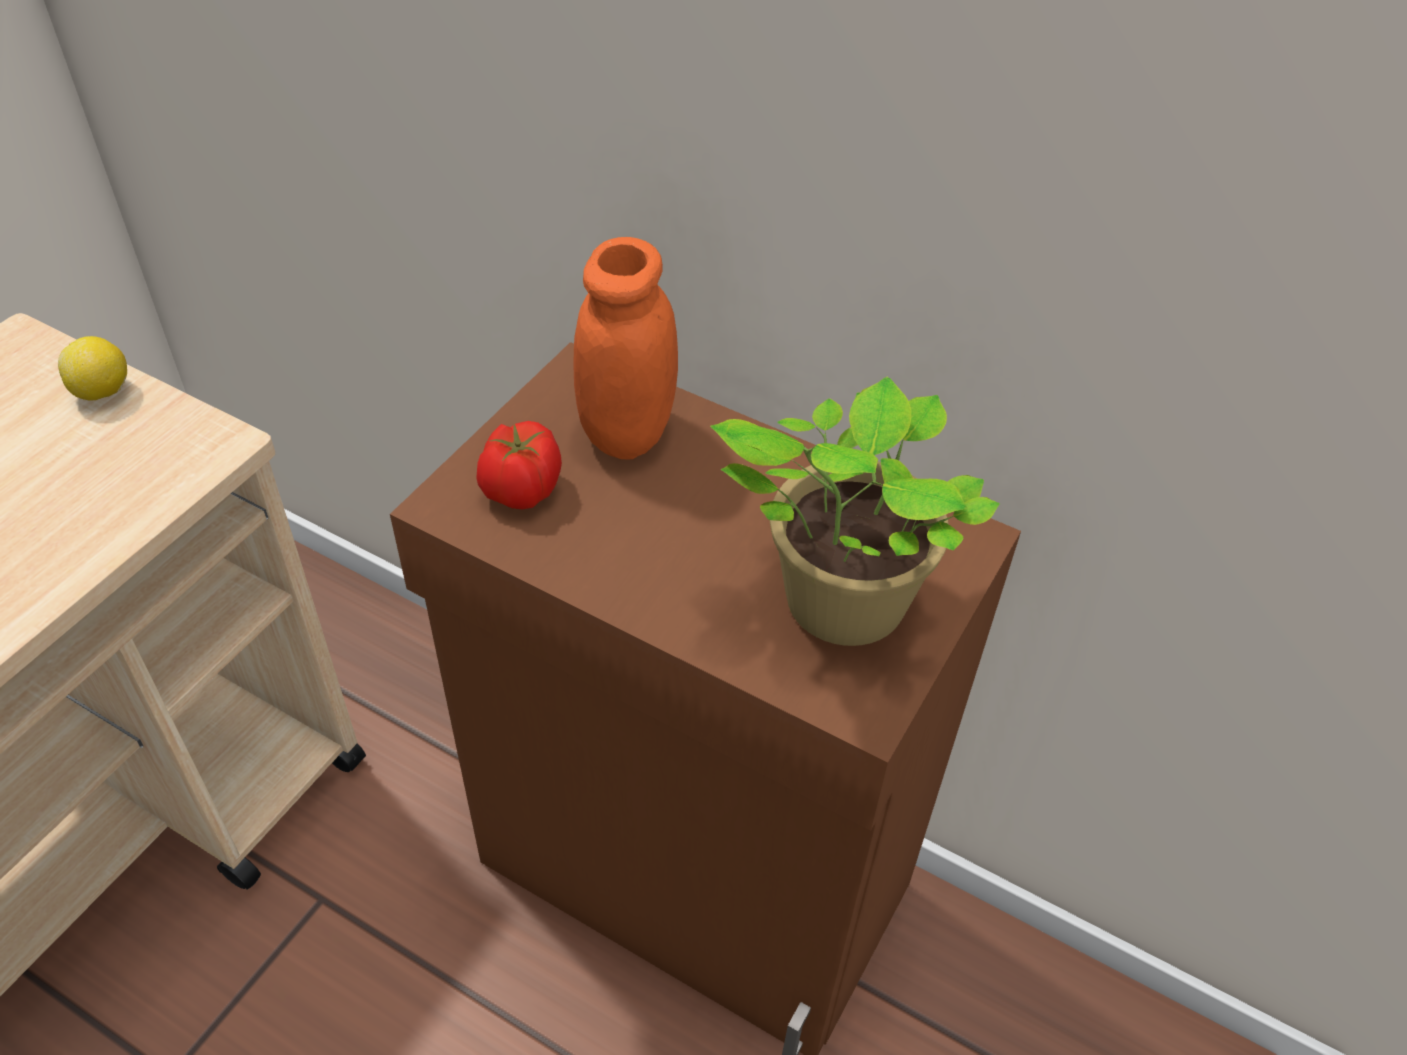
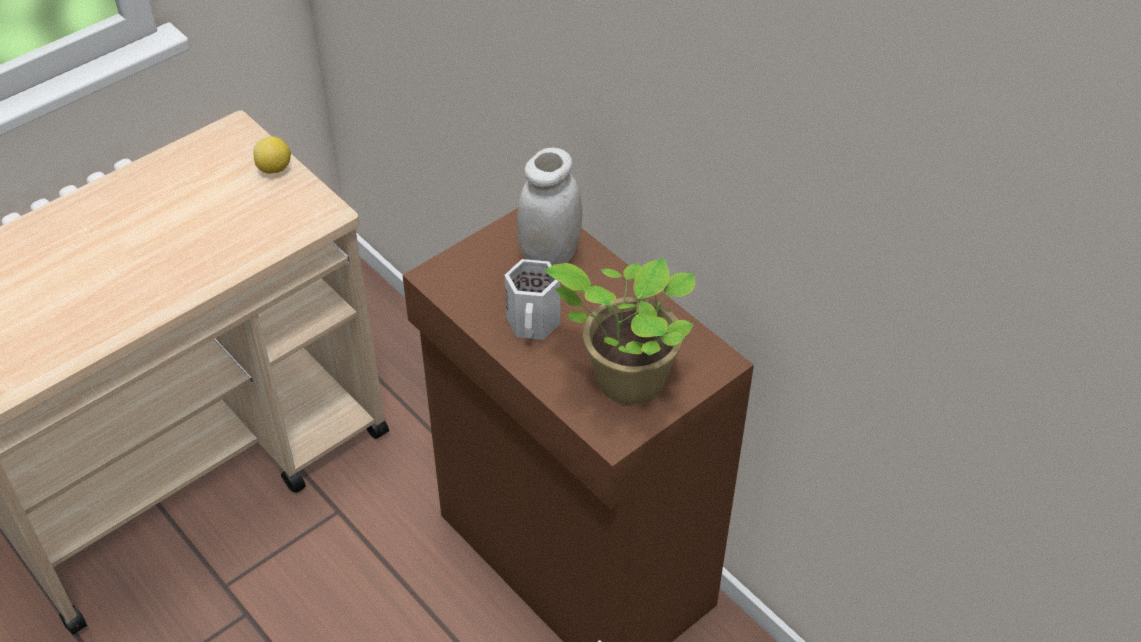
camera: 20 degrees right, 0 degrees up
tomato [476,421,562,510] -> none
orange jar [574,237,678,460] -> white jar [517,148,582,266]
none -> white mug [504,259,560,340]

